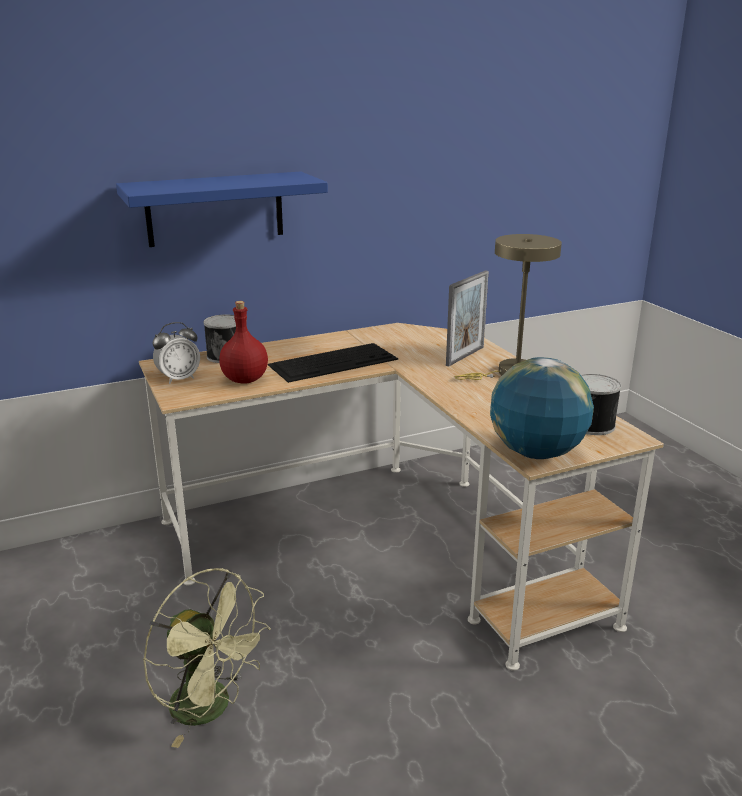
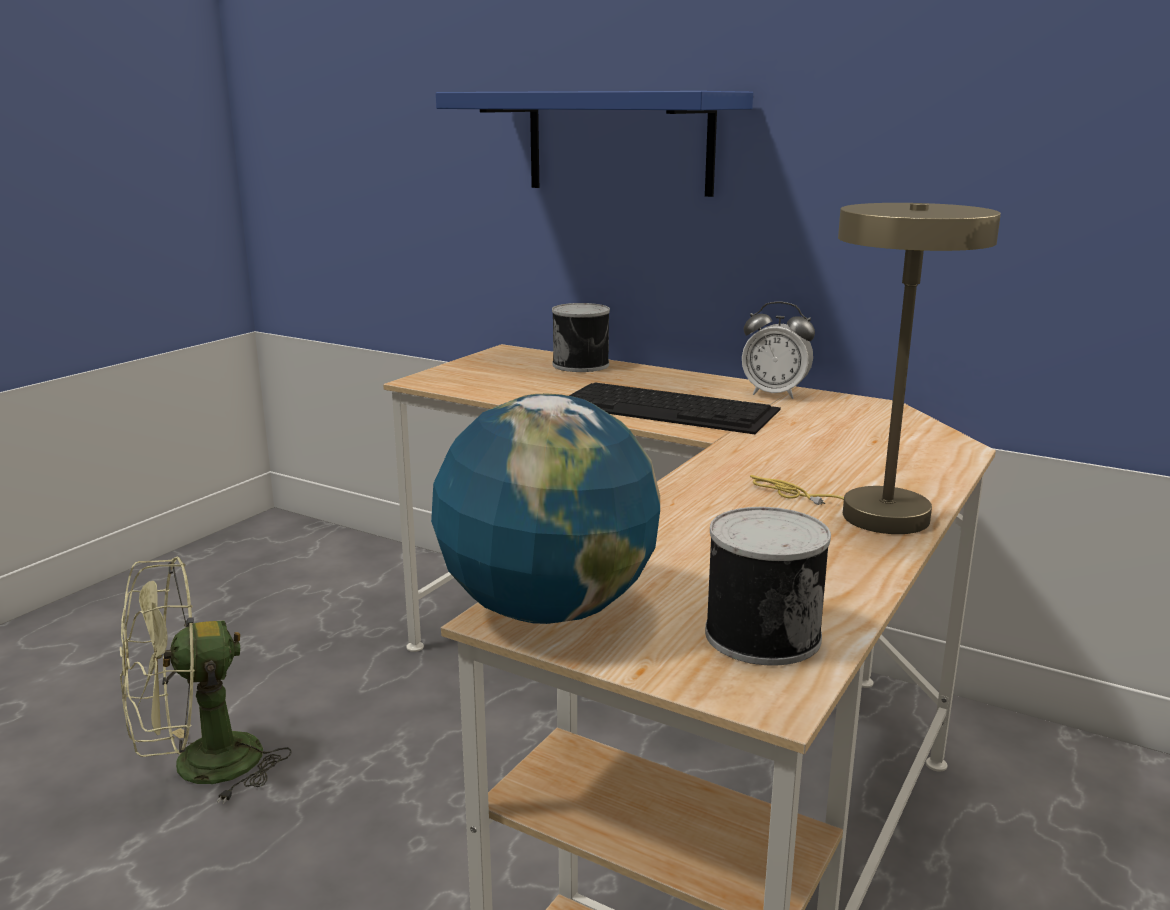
camera: 55 degrees right, 5 degrees down
green fan [143,568,271,748] -> green fan turned 60 degrees clockwise [120,556,292,804]
alarm clock [152,322,200,384] -> alarm clock moved to [742,302,815,399]
red bottle [219,301,268,384] -> none
picture frame [446,270,489,366] -> none

